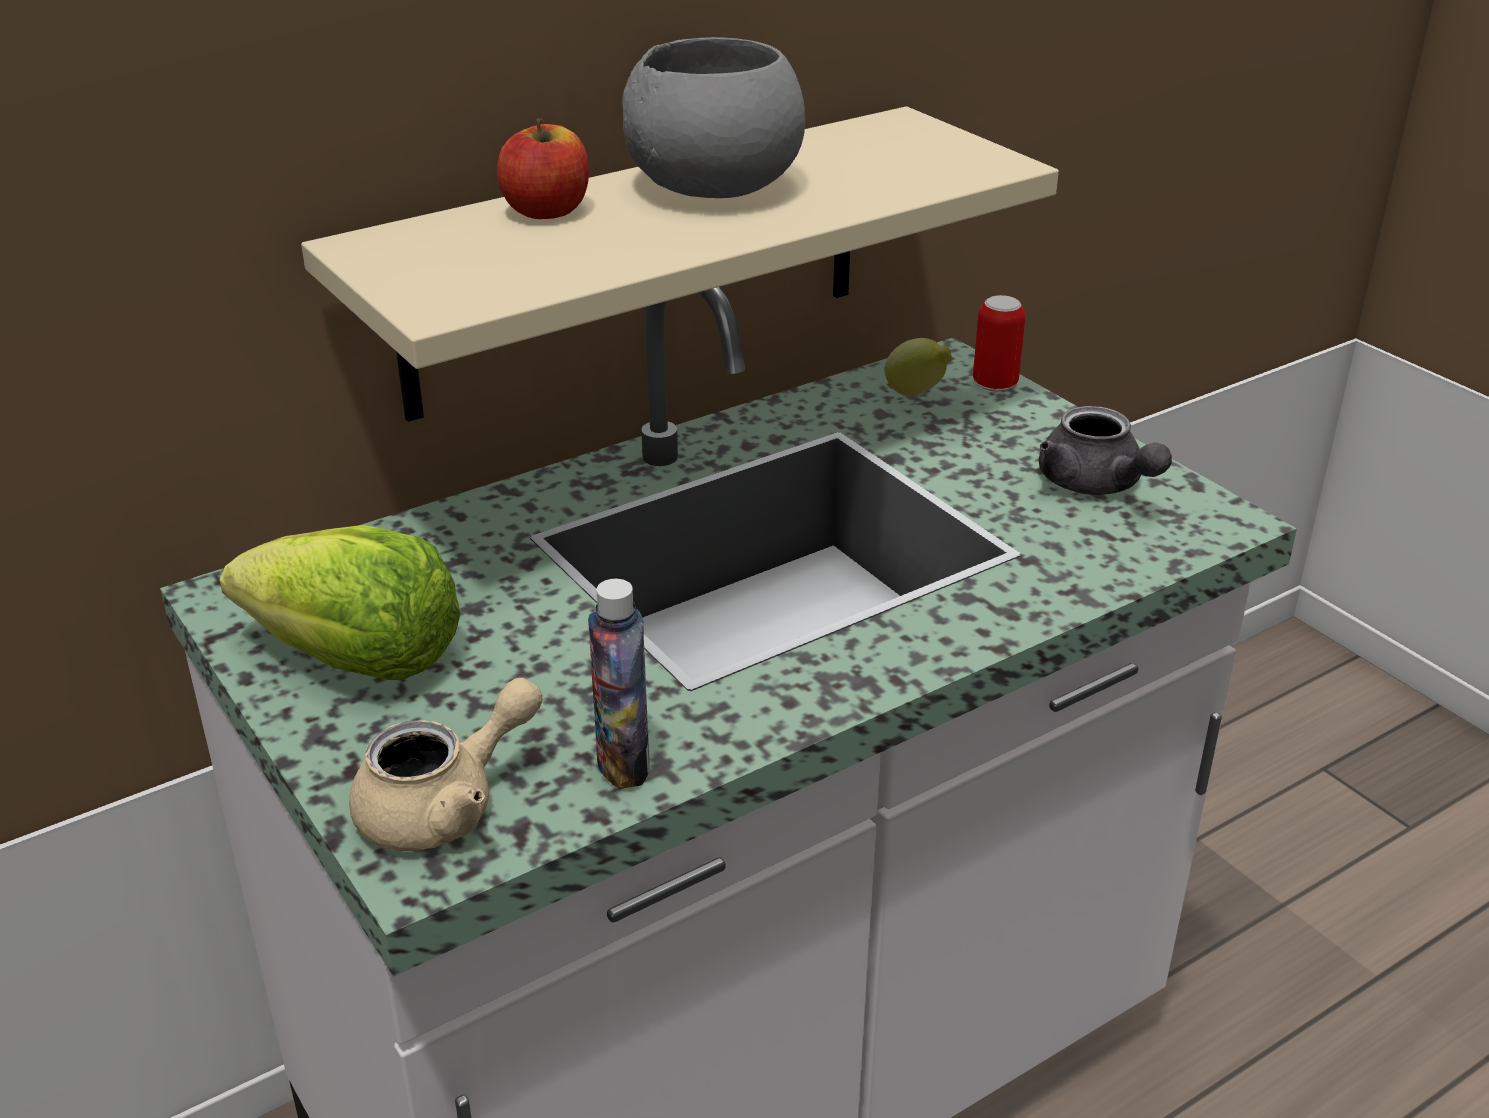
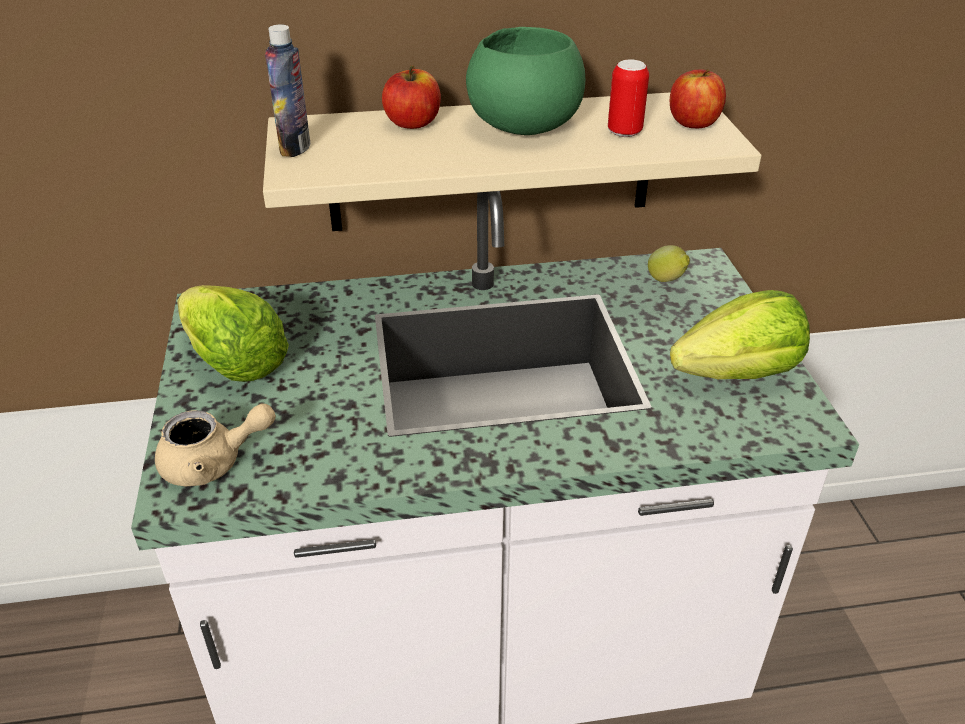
camera: 25 degrees right, 5 degrees up
bottle [588,579,650,789] -> bottle moved to [265,24,310,157]
grey bowl [622,37,805,198] -> green bowl [466,27,585,135]
can [973,295,1026,392] -> can moved to [608,60,649,137]
grey teapot [1039,406,1172,495] -> lettuce [670,290,810,379]
none -> apple [670,69,726,128]

